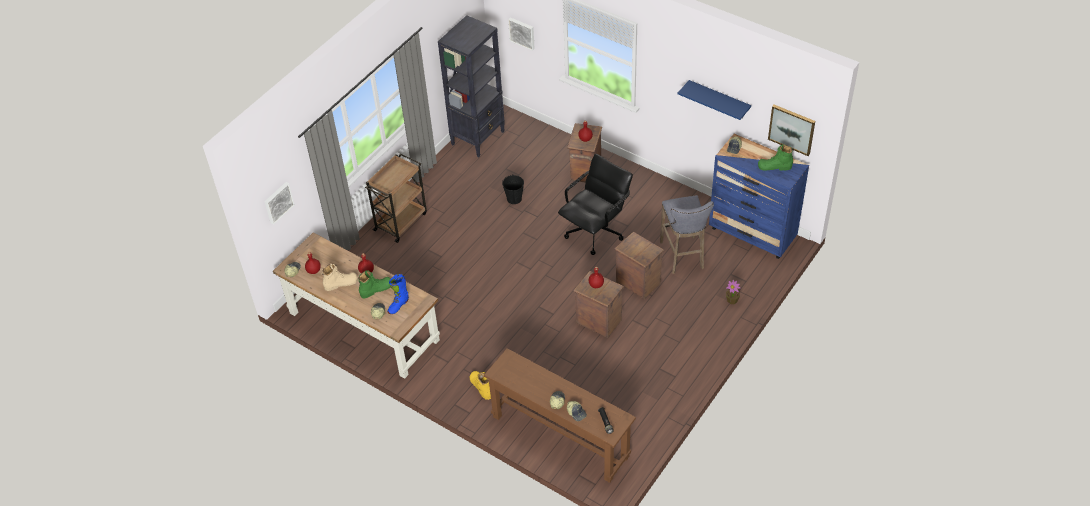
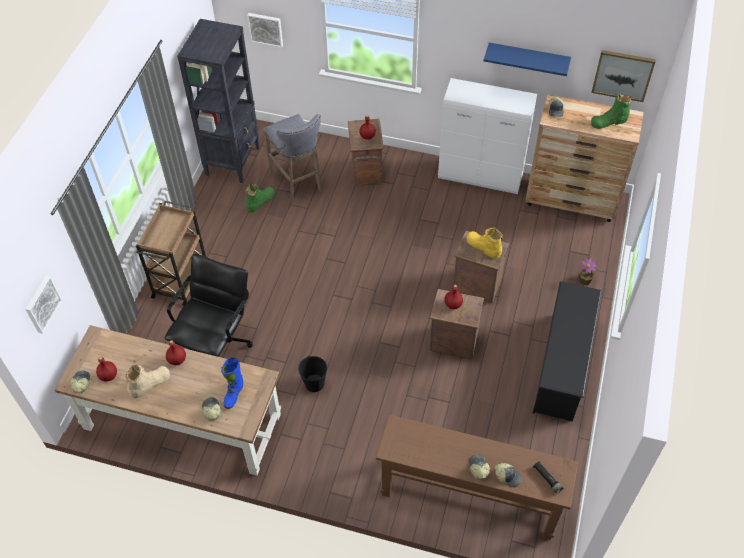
camera: 20 degrees left, 5 degrees up
green boot [358,270,391,298] -> green boot moved to [245,183,275,213]
yellow boot [470,371,491,400] -> yellow boot moved to [467,227,503,259]
black bucket [502,174,524,204] -> black bucket moved to [298,356,327,392]
black office chair [558,154,633,255] -> black office chair moved to [165,254,253,357]
grey stool [660,195,714,274] -> grey stool moved to [263,114,323,203]
blue dresser [709,134,809,259] -> brown dresser [525,94,644,222]
none -> white cabinet [438,78,537,194]
none -> black shoe rack [533,281,602,421]

